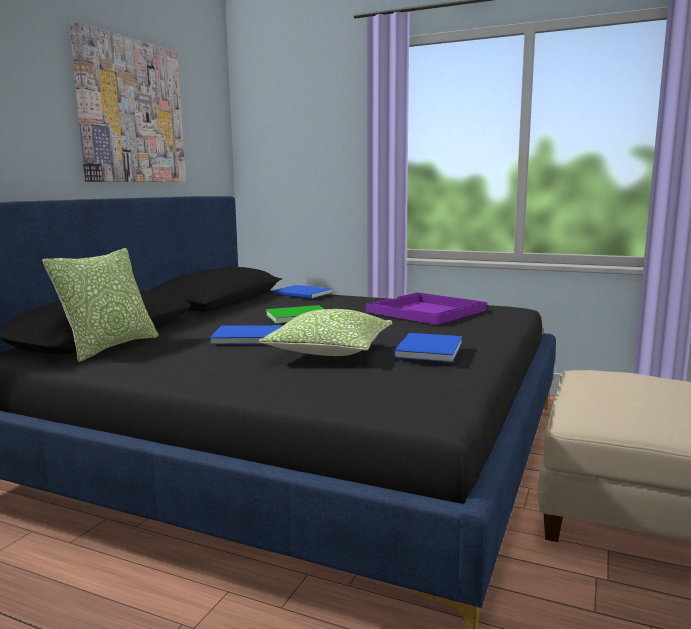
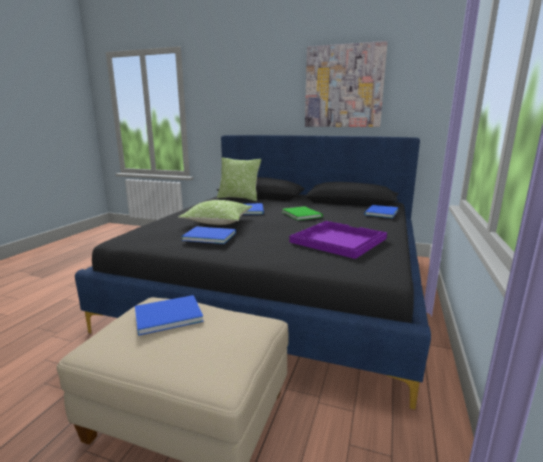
camera: 85 degrees right, 5 degrees up
none -> blue book [135,295,204,336]

